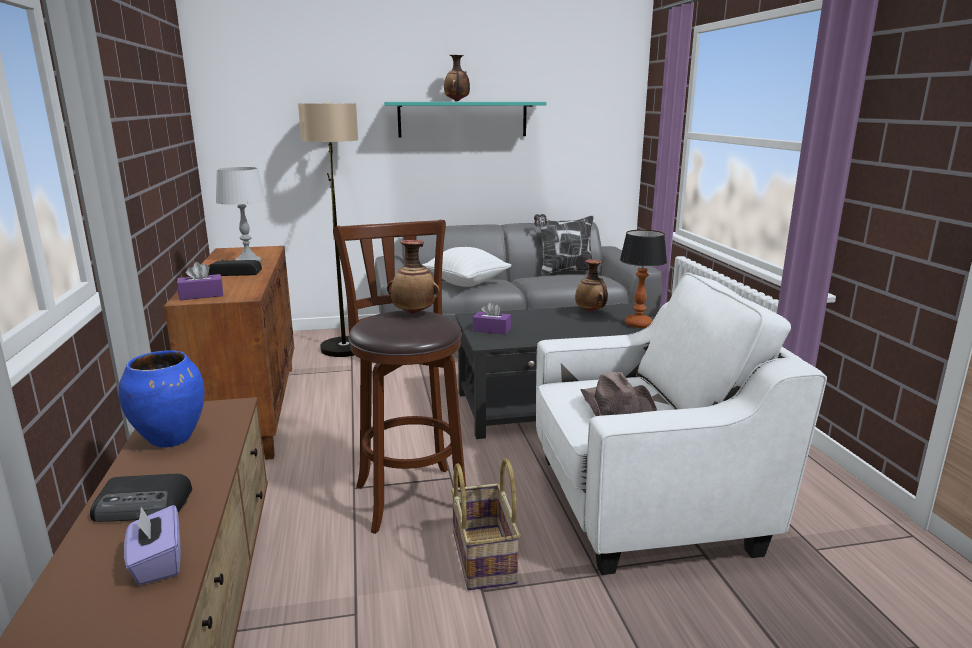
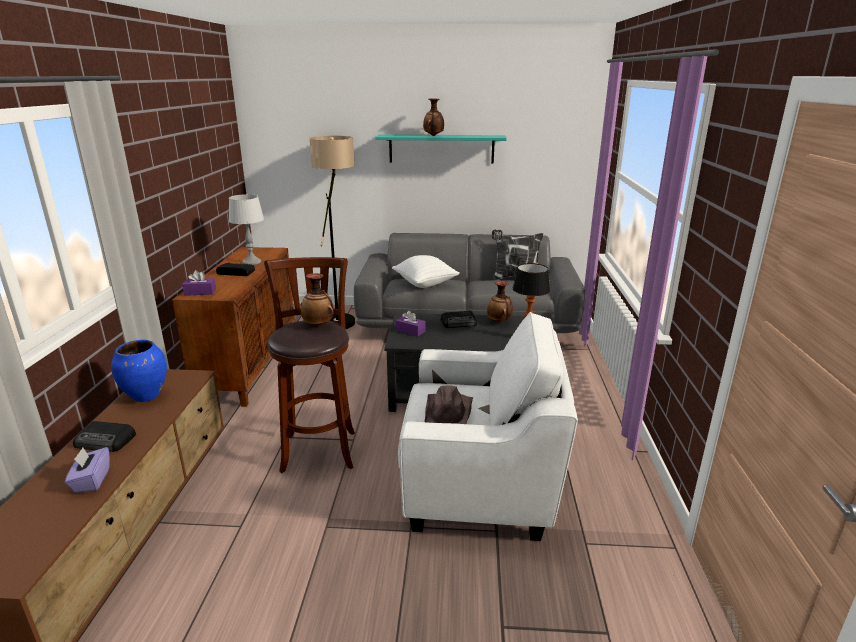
camera: 15 degrees right, 5 degrees up
basket [451,458,520,590] -> none
none -> radio [441,311,477,328]

